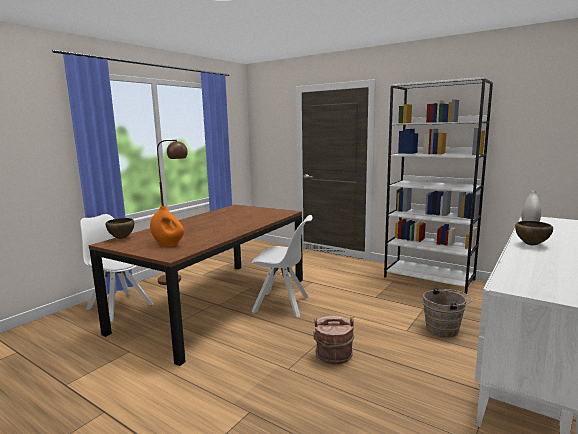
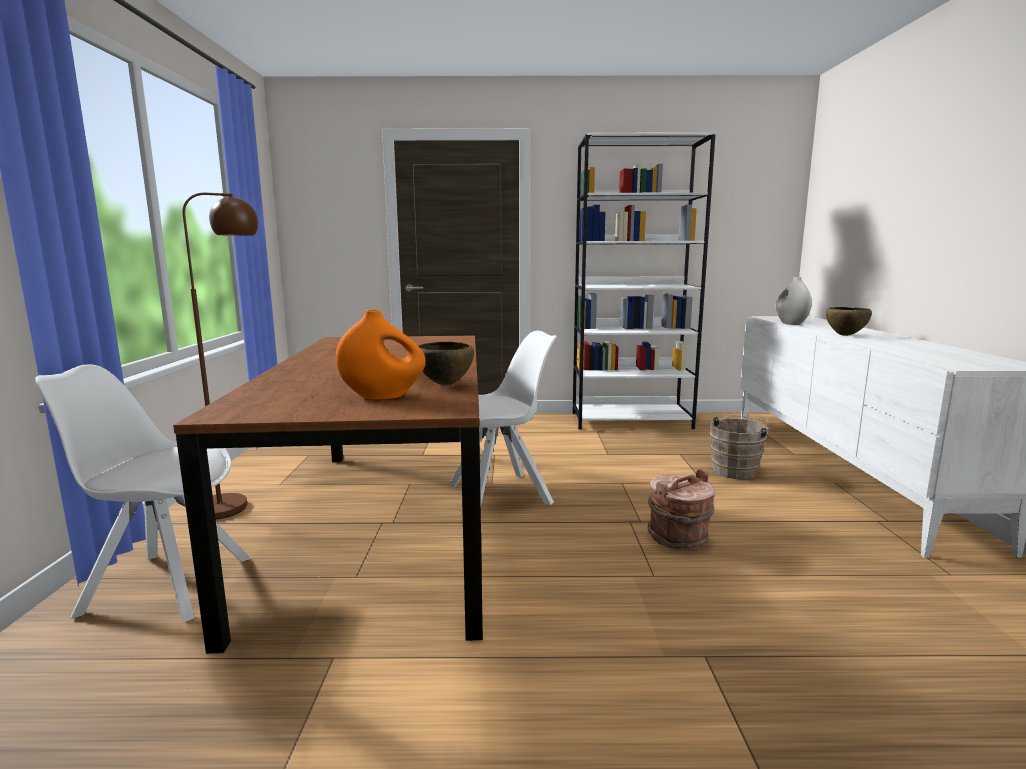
camera: 35 degrees left, 0 degrees up
brown bowl [105,218,134,239] -> brown bowl moved to [419,342,474,386]

